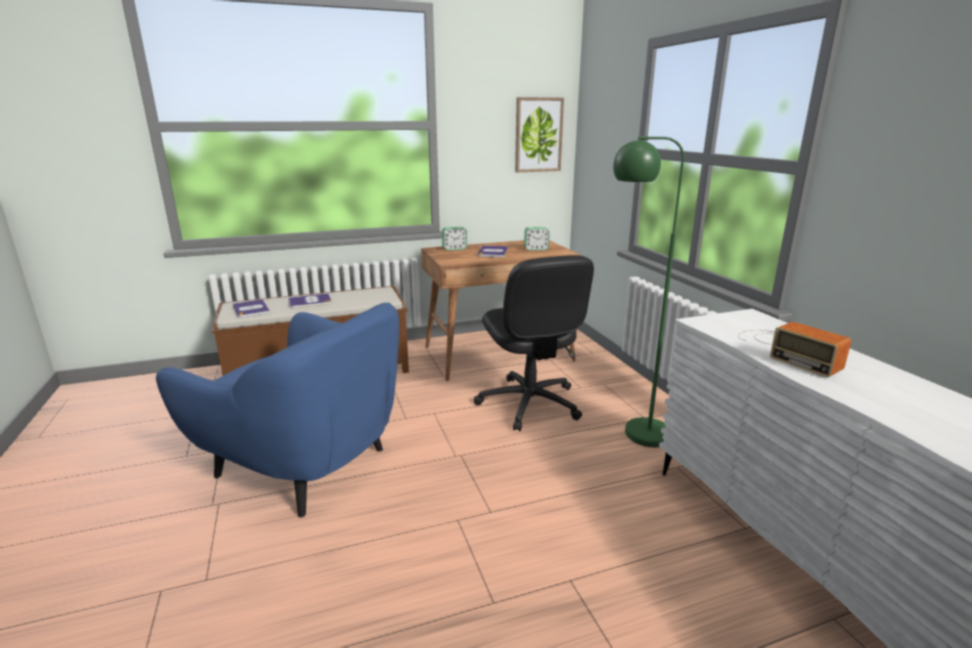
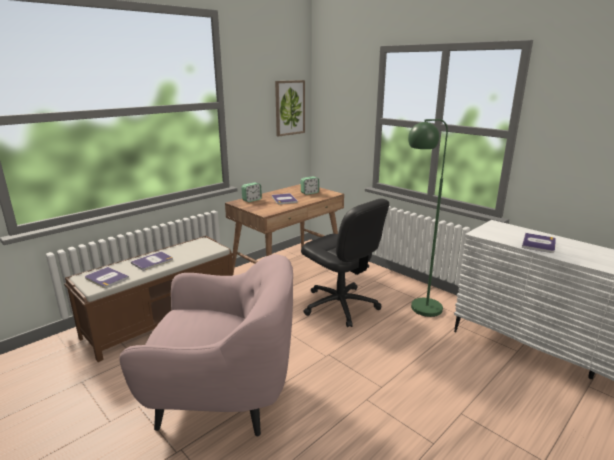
camera: 25 degrees left, 0 degrees up
blue armchair [156,303,399,517] -> pink armchair [119,254,293,436]
radio [738,322,851,377] -> book [522,233,556,253]

